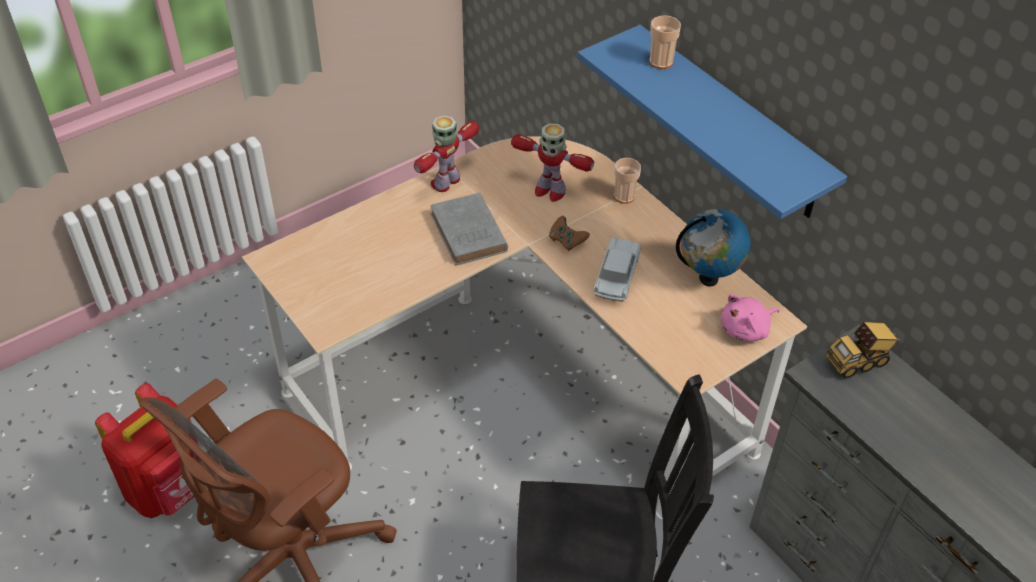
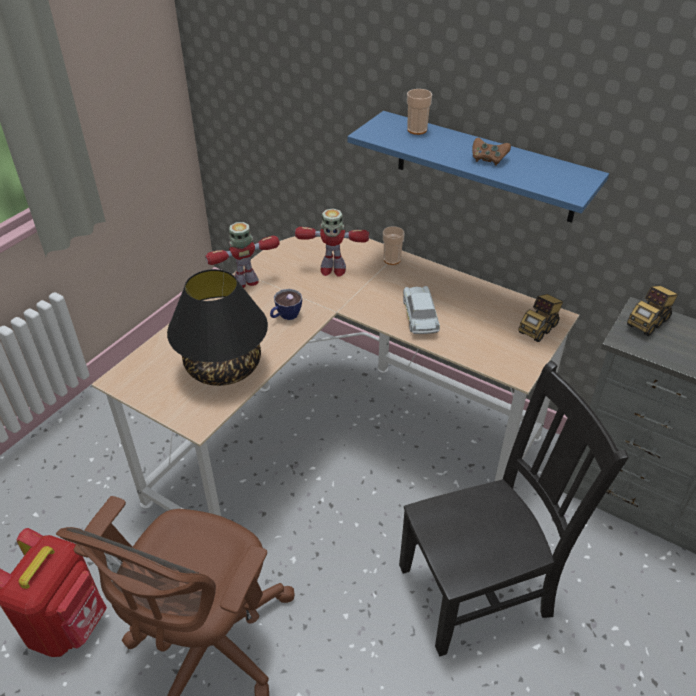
camera: 20 degrees left, 5 degrees down
toy robot [414,115,479,192] -> toy robot turned 45 degrees clockwise [205,222,280,288]
grey book [430,193,508,266] -> cup [270,289,302,320]
brown game controller [549,216,590,251] -> brown game controller moved to [472,138,511,166]
globe [676,209,751,287] -> none
pink plush toy [721,294,780,342] -> toy truck [518,294,563,342]
none -> black table lamp [167,269,268,386]

